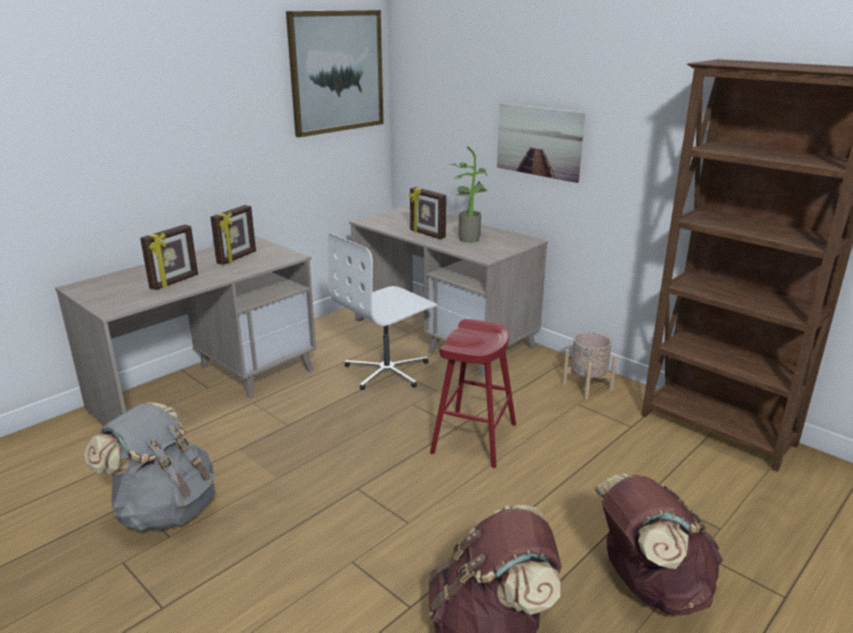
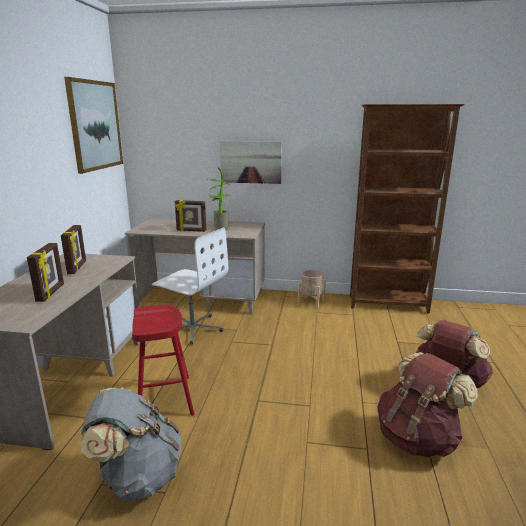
camera: 35 degrees left, 5 degrees down
white office chair [328,233,437,390] -> white office chair turned 75 degrees counterclockwise [152,227,228,345]
red stool [430,319,516,468] -> red stool moved to [132,305,195,416]

